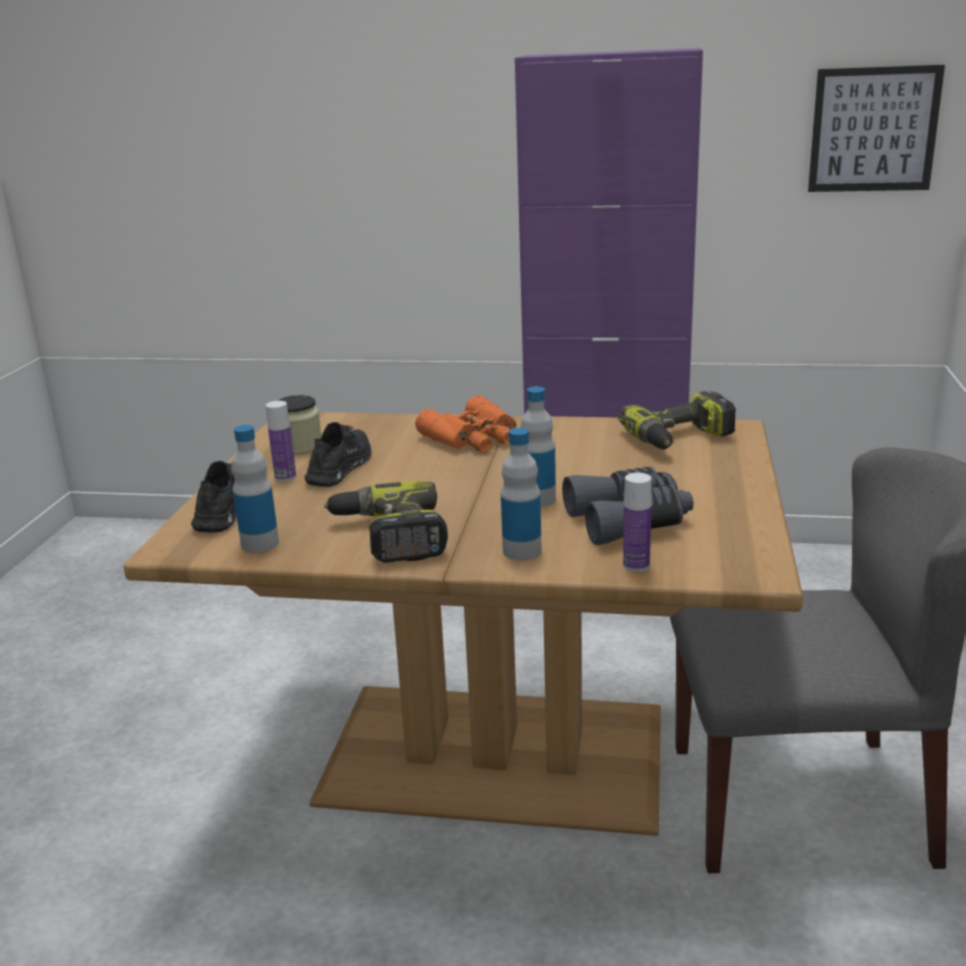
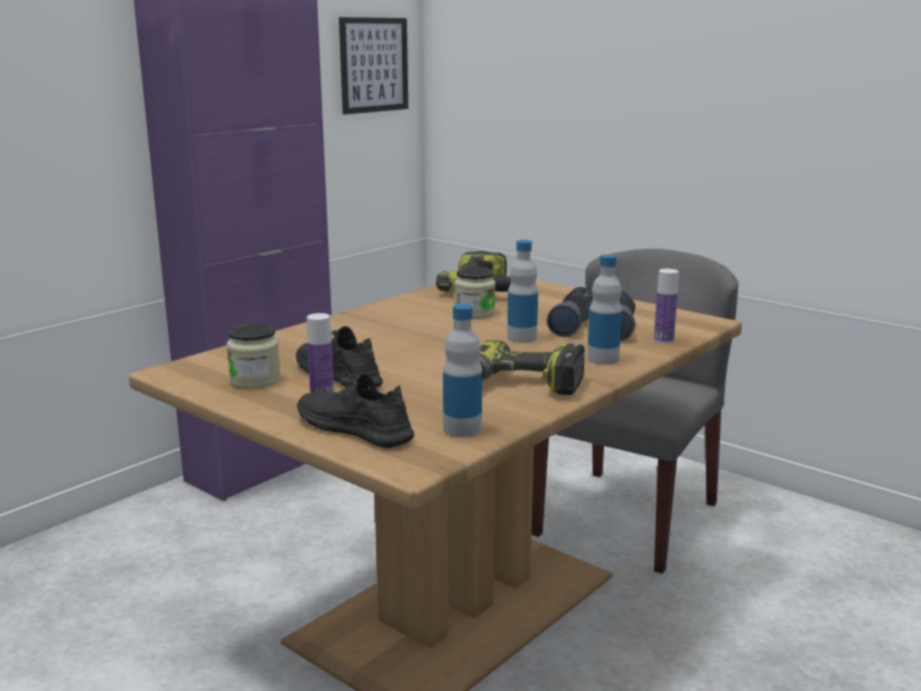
camera: 60 degrees left, 5 degrees down
orange binoculars [415,395,517,453] -> none
none -> jar [454,267,496,319]

